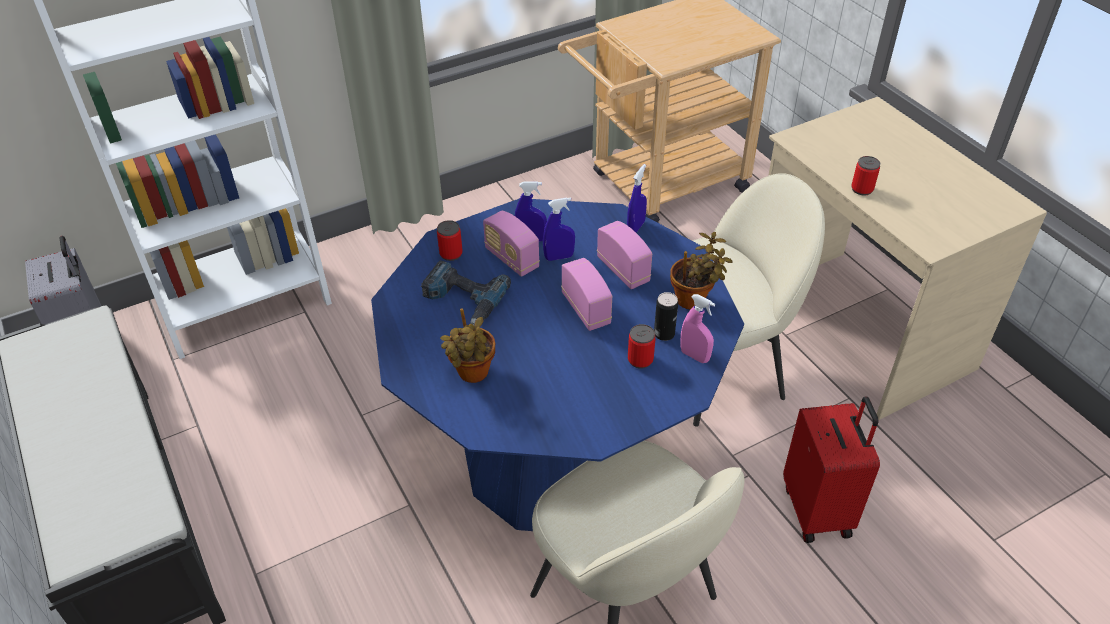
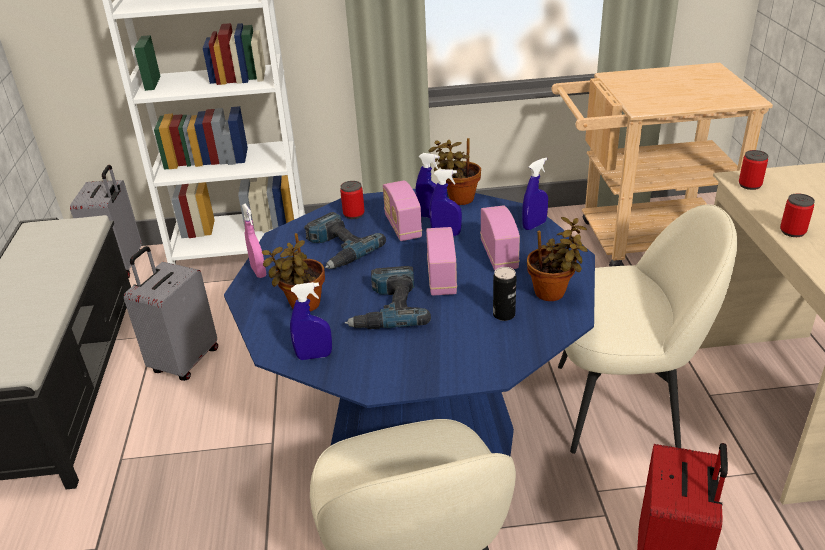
camera: 25 degrees right, 10 degrees down
can [628,324,656,369] -> can moved to [739,150,768,190]
pink spray bottle [681,294,715,363] -> pink spray bottle moved to [242,204,266,278]
none -> grey suitcase [124,246,218,381]
none -> blue spray bottle [290,282,332,360]
none -> power drill [345,266,431,329]
none -> potted plant [429,138,481,205]

